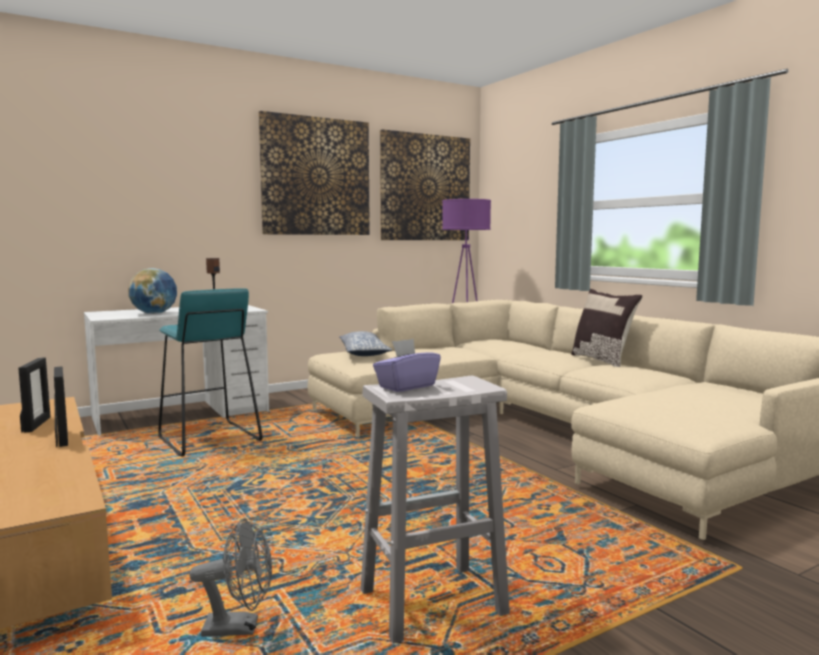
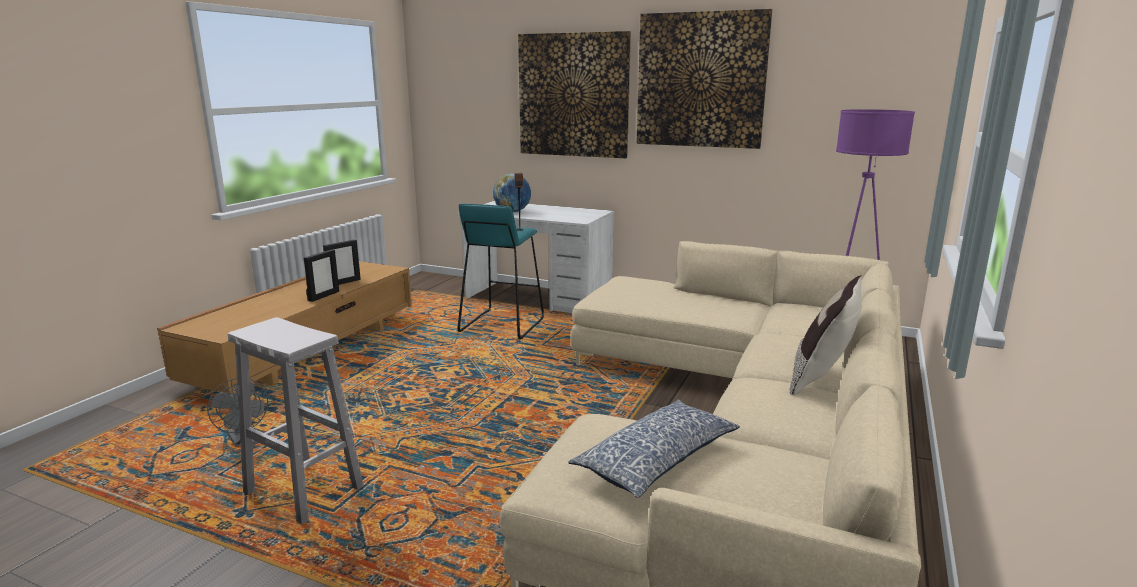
camera: 55 degrees right, 10 degrees up
pillow [339,331,392,356] -> pillow moved to [569,399,740,498]
purple tissue box [373,339,441,392] -> none
picture [380,129,470,240] -> picture moved to [518,31,631,158]

